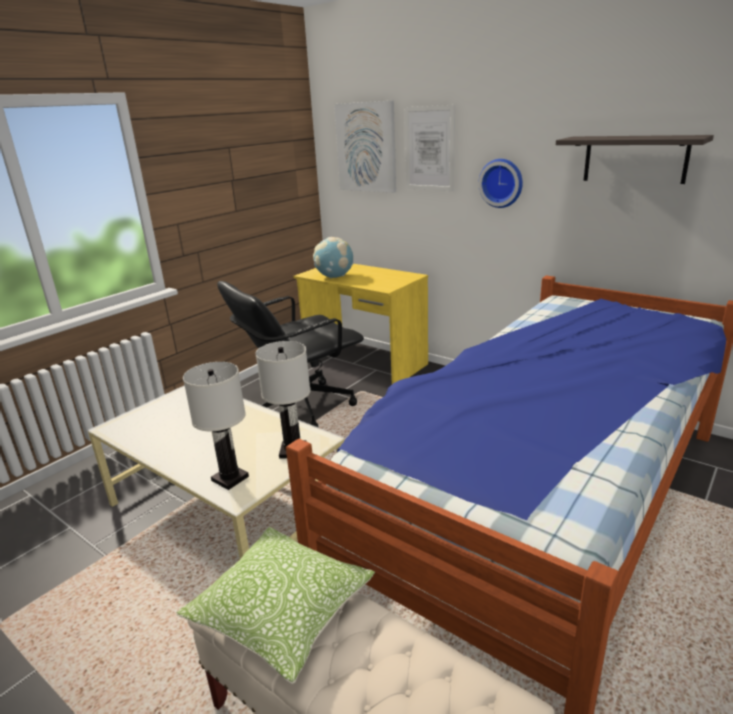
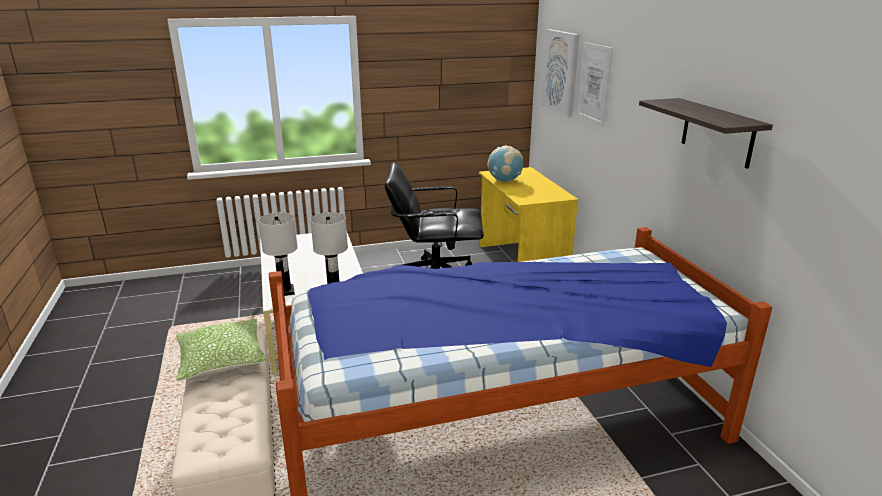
camera: 35 degrees right, 0 degrees up
wall clock [478,159,523,208] -> none

